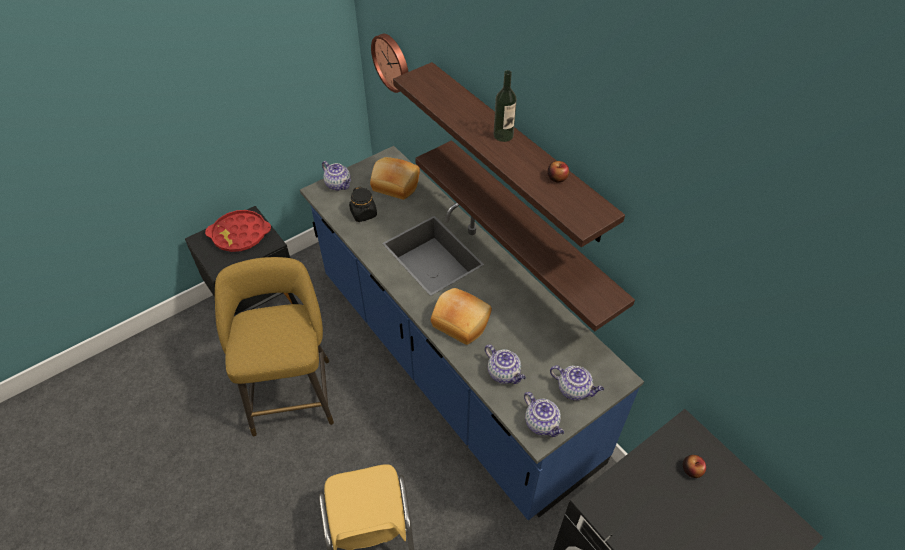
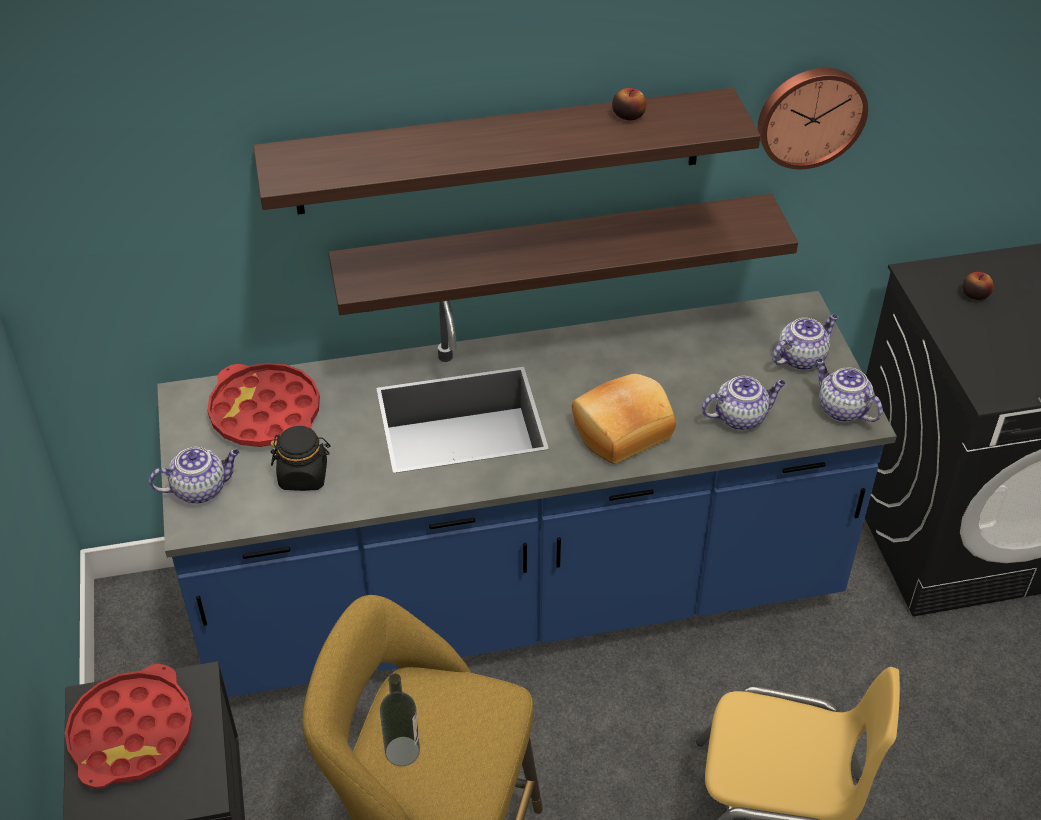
camera: 65 degrees left, 5 degrees down
bread [370,157,420,200] -> red tray [207,363,320,447]
wall clock [371,34,408,93] -> wall clock moved to [758,68,868,169]
bottle [494,70,517,142] -> bottle moved to [380,673,420,766]
teapot [524,392,564,437] -> teapot turned 120 degrees counterclockwise [815,359,883,422]

